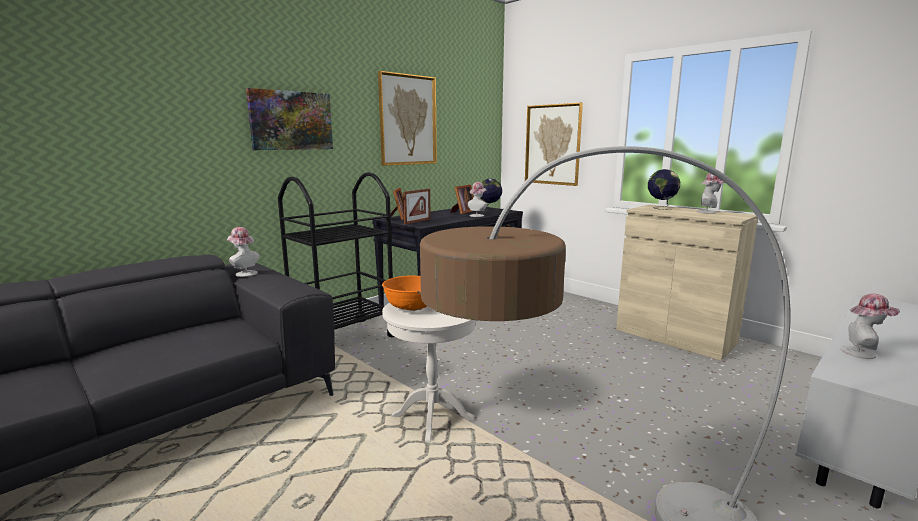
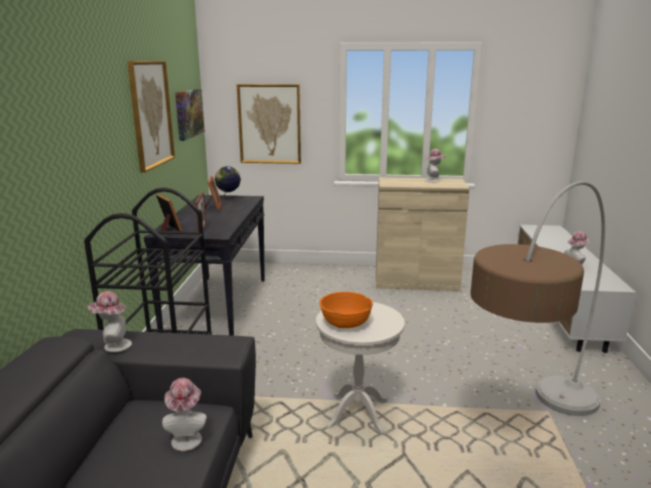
camera: 40 degrees left, 5 degrees up
picture [246,88,333,150] -> picture moved to [175,89,205,141]
hat [467,182,487,217] -> hat moved to [162,378,207,451]
globe [648,169,680,210] -> none

